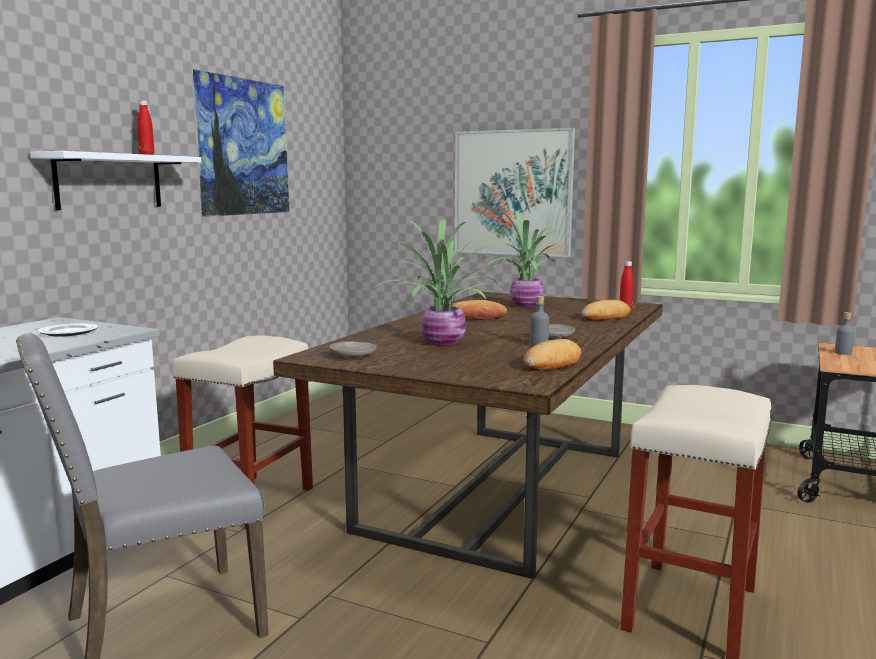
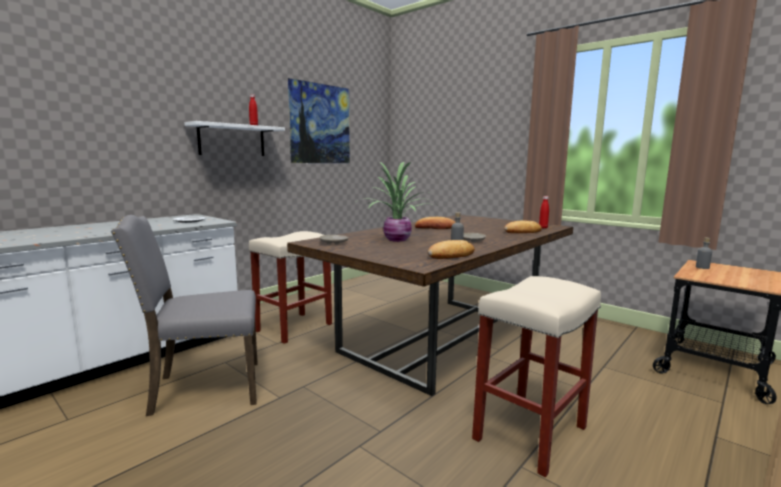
camera: 15 degrees right, 0 degrees up
picture [455,128,575,257] -> none
potted plant [481,211,574,308] -> none

